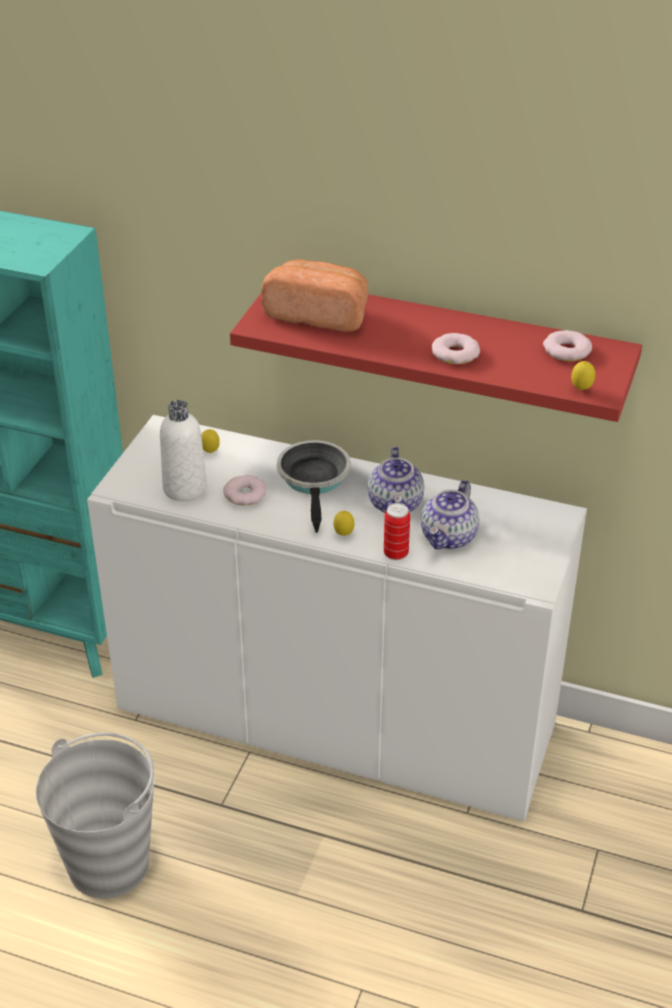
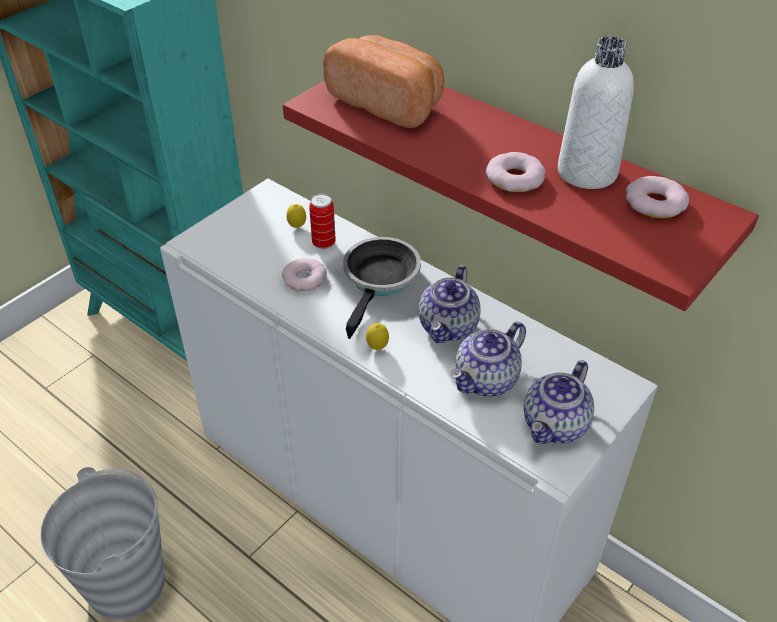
camera: 20 degrees right, 5 degrees up
white bottle [160,400,207,502] -> white bottle moved to [558,36,634,189]
can [384,503,410,560] -> can moved to [309,194,336,249]
lemon [571,361,595,390] -> none
none -> teapot [524,360,594,444]

